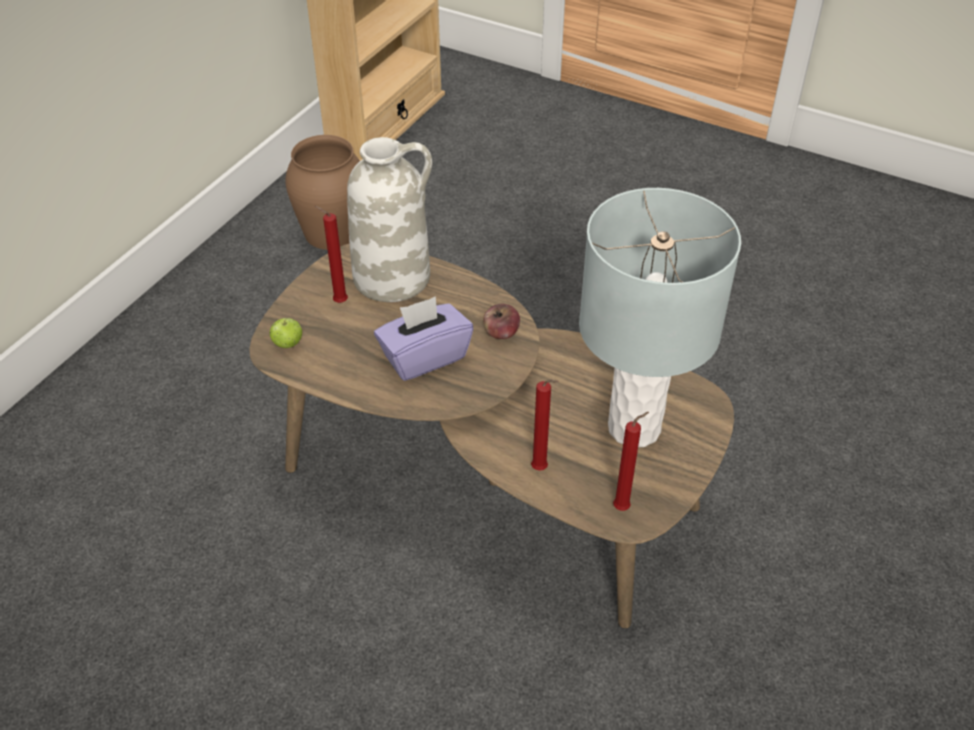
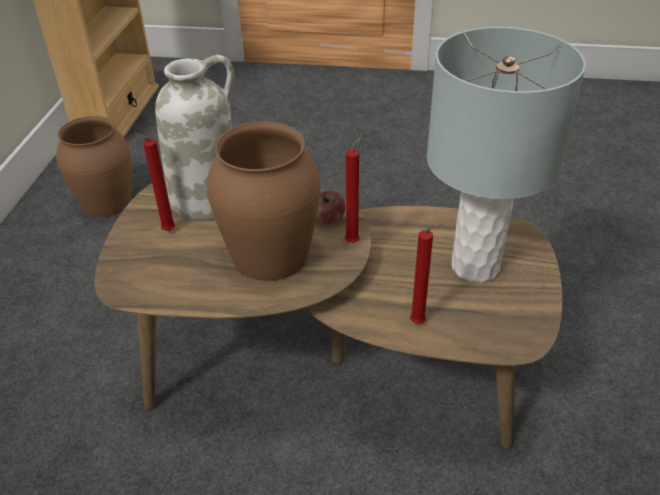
camera: 20 degrees left, 5 degrees down
apple [270,318,302,348] -> none
purple tissue box [374,296,473,381] -> brown vase [207,122,320,281]
red candle [613,412,649,511] -> red candle moved to [345,136,363,243]

